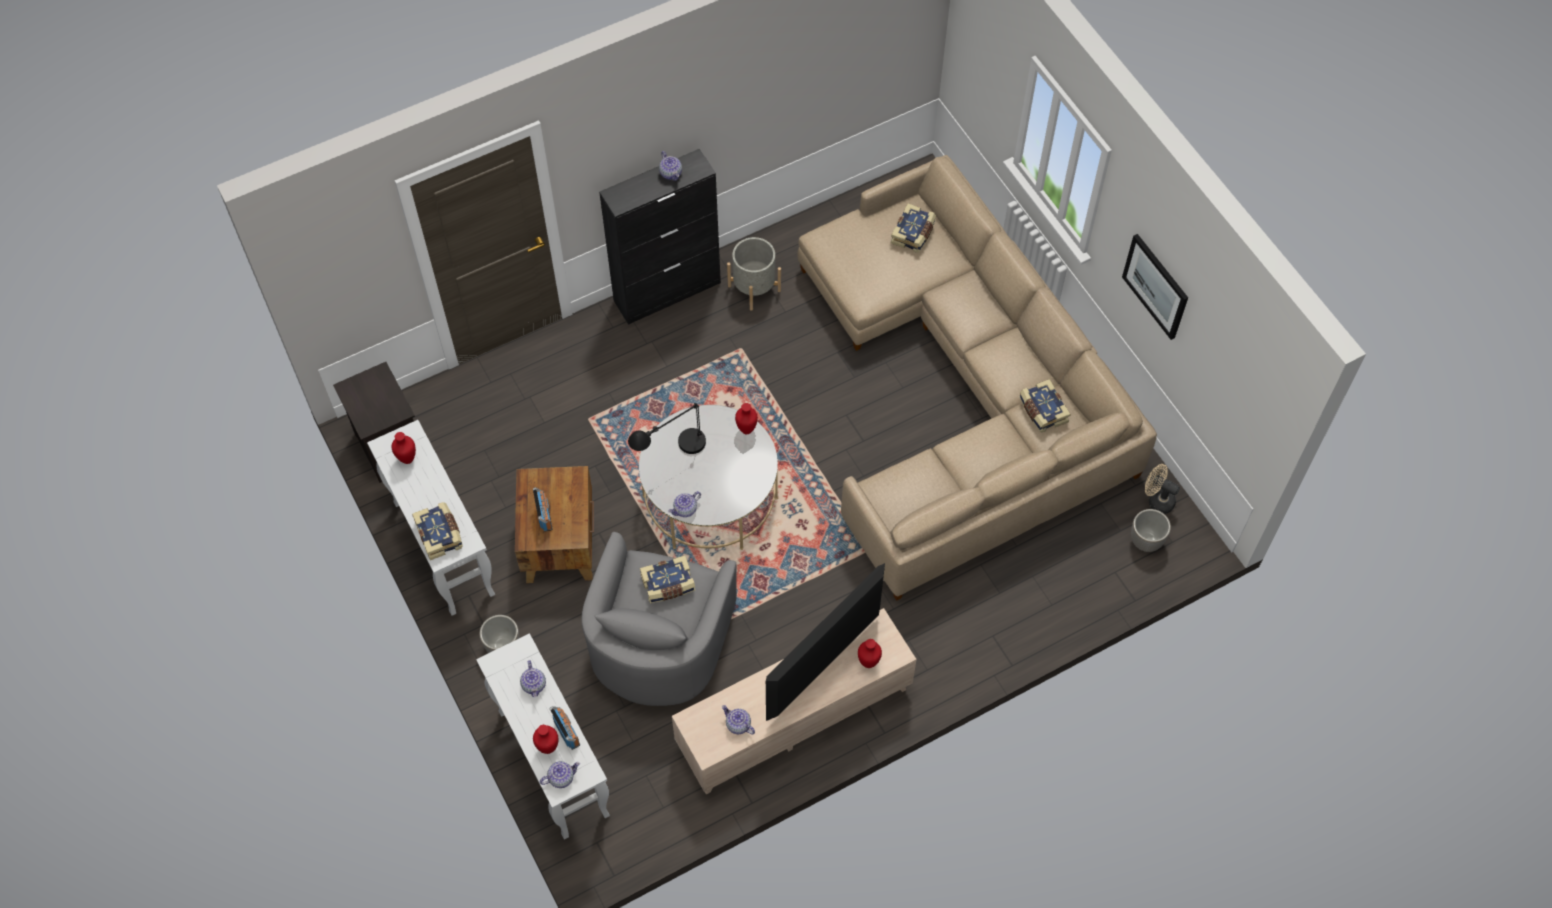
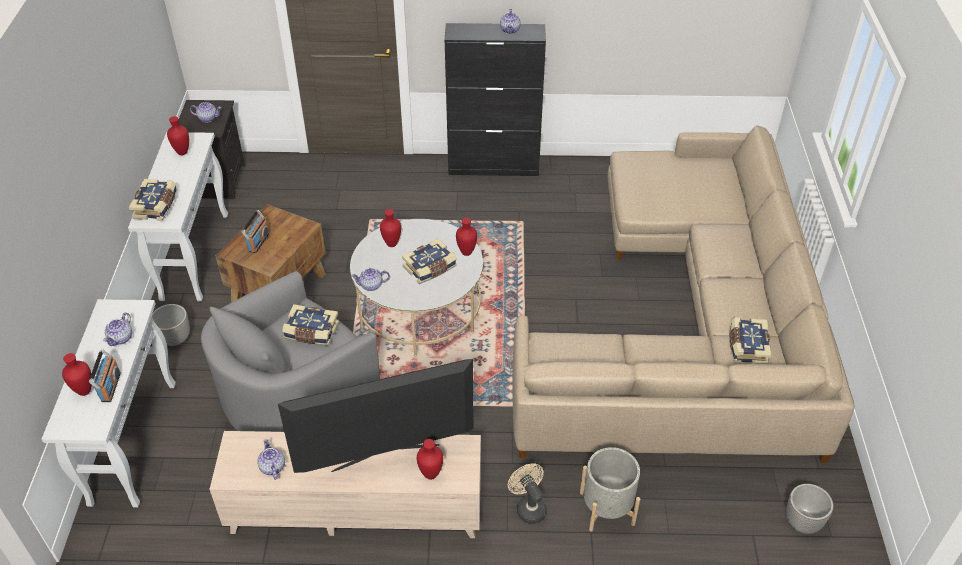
camera: 30 degrees right, 15 degrees down
teapot [540,761,580,788] -> teapot moved to [190,102,221,123]
black table lamp [628,403,706,454] -> red vase [380,209,401,247]
grey planter [727,237,781,311] -> grey planter moved to [580,447,640,531]
book [891,203,936,253] -> book moved to [402,238,457,284]
picture [1122,234,1188,340] -> none
beige fan [1145,464,1180,514] -> beige fan moved to [508,463,547,524]

